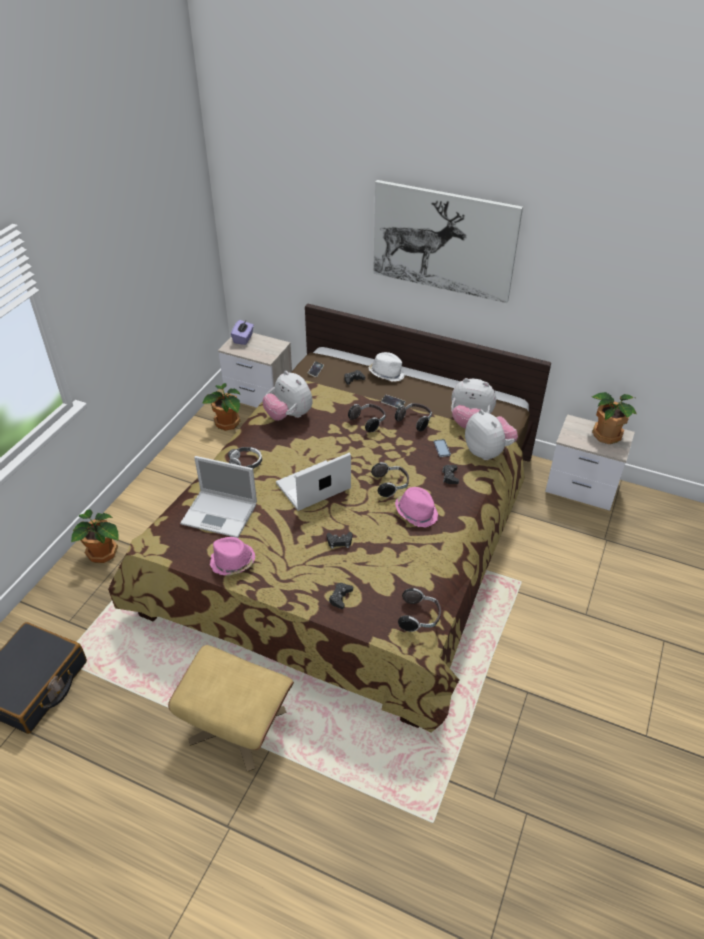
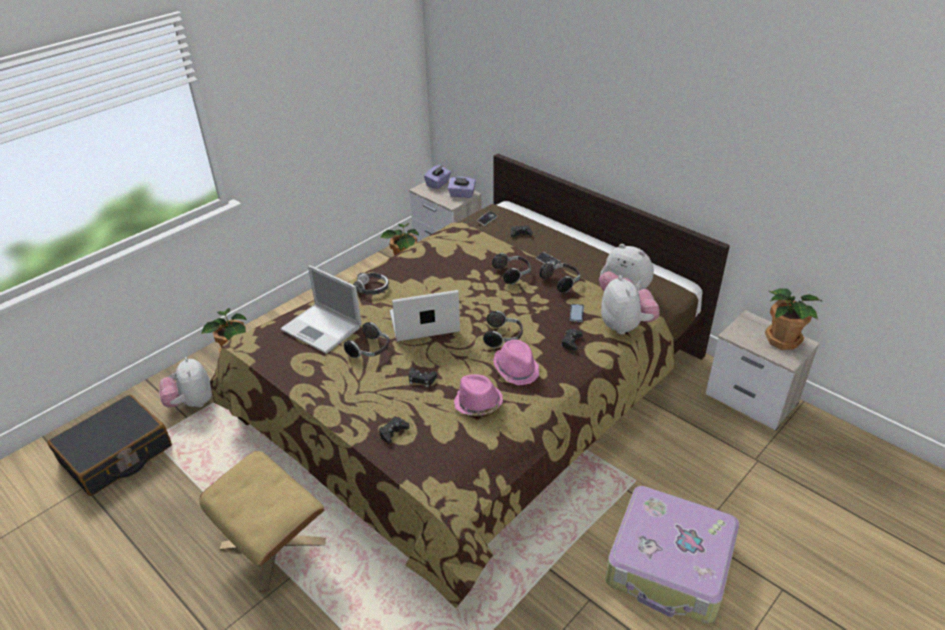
camera: 20 degrees right, 5 degrees down
pink hat [210,537,256,576] -> pink hat moved to [454,374,503,416]
plush toy [263,371,313,421] -> plush toy moved to [159,357,212,408]
white hat [369,352,405,381] -> none
picture [373,180,523,303] -> none
headphones [398,588,441,632] -> headphones moved to [344,322,389,358]
none -> purple tissue box [448,177,476,198]
none -> suitcase [605,486,740,624]

